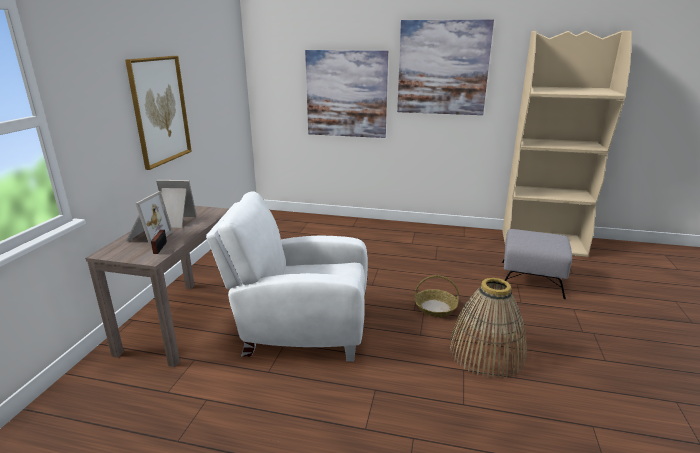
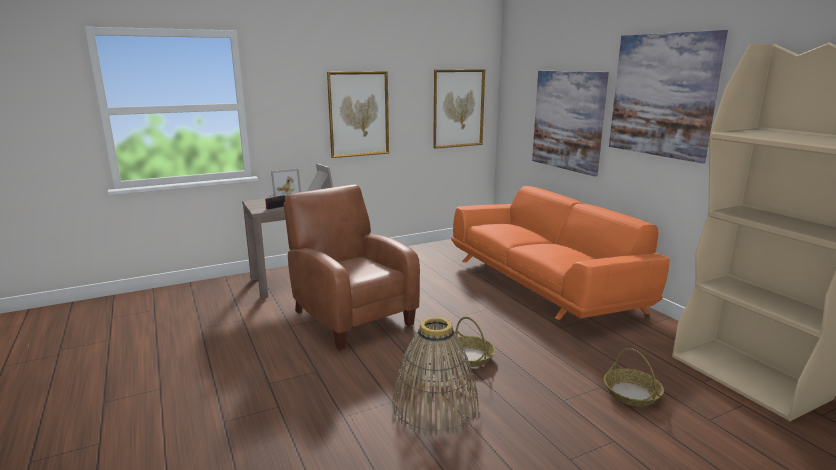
camera: 50 degrees right, 5 degrees down
white armchair [206,191,368,362] -> brown armchair [284,184,420,350]
grey ottoman [501,229,572,299] -> basket [604,348,664,406]
none -> picture [433,69,485,149]
none -> orange sofa [451,186,669,320]

